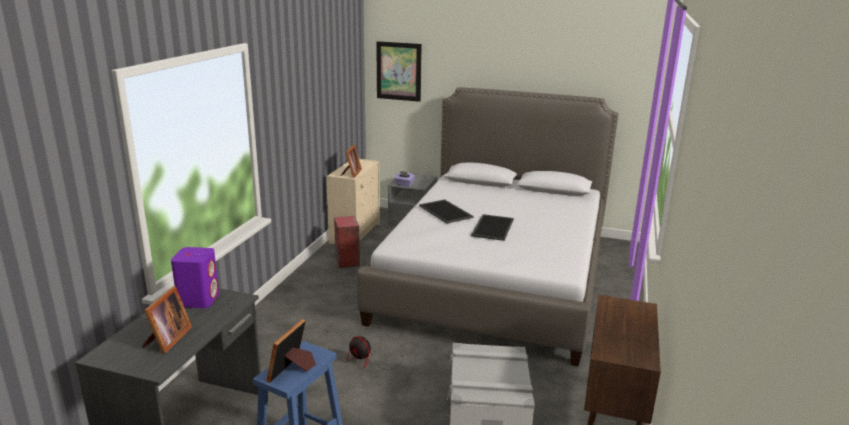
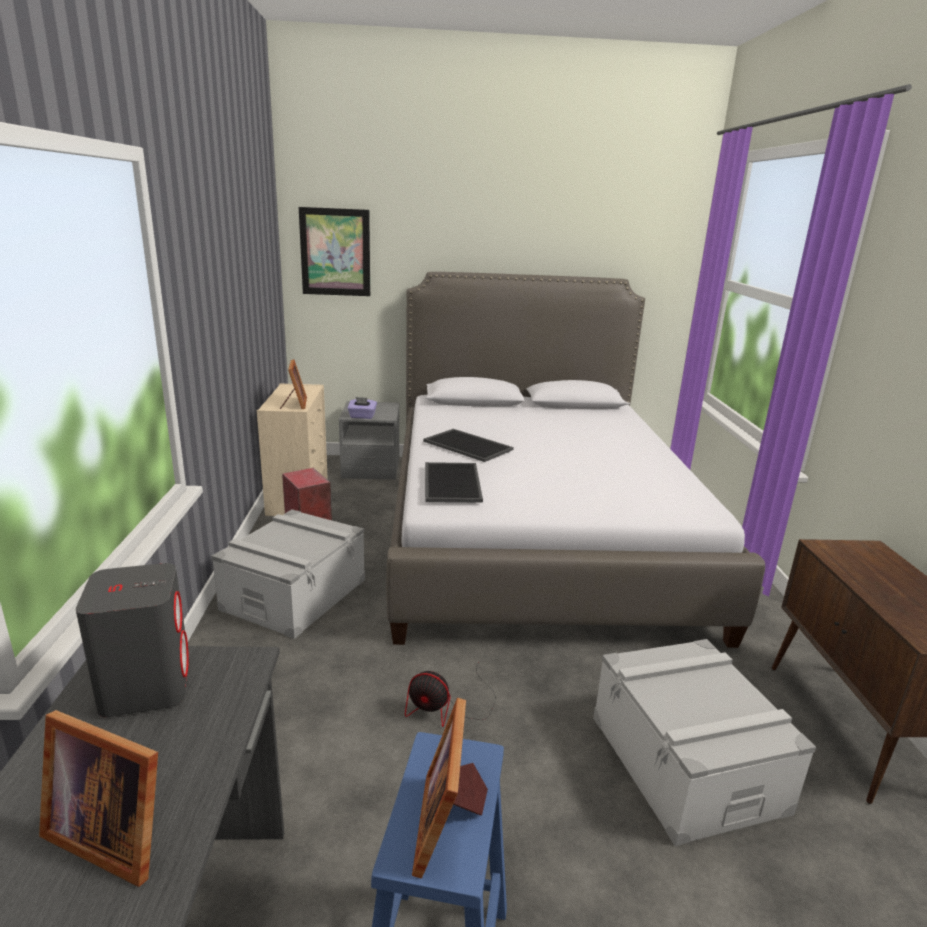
camera: 20 degrees left, 0 degrees up
picture frame [142,286,192,353] -> picture frame turned 120 degrees clockwise [39,710,158,887]
purple speaker [171,247,219,308] -> grey speaker [76,563,189,717]
tray [471,214,514,241] -> tray moved to [425,462,483,503]
none -> grey storage box [212,510,365,639]

